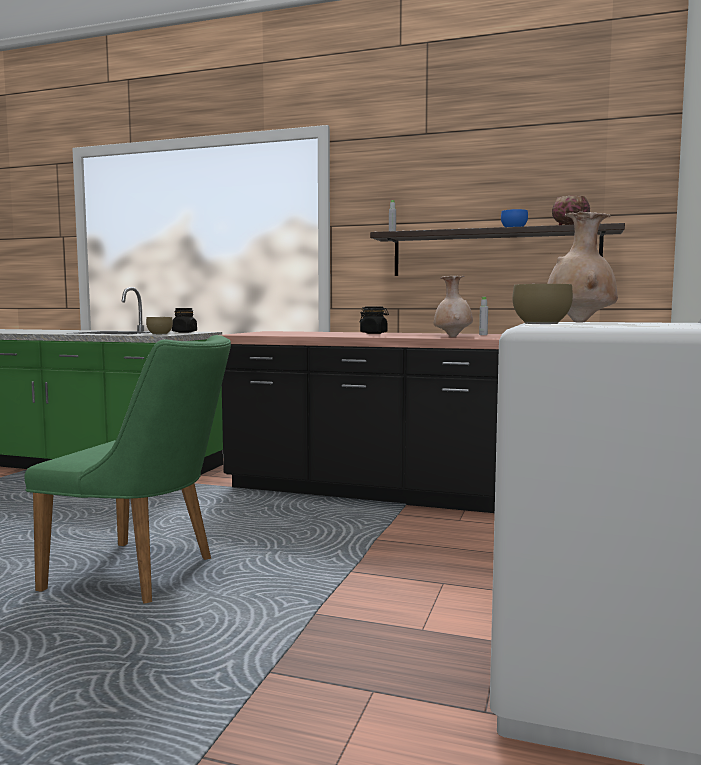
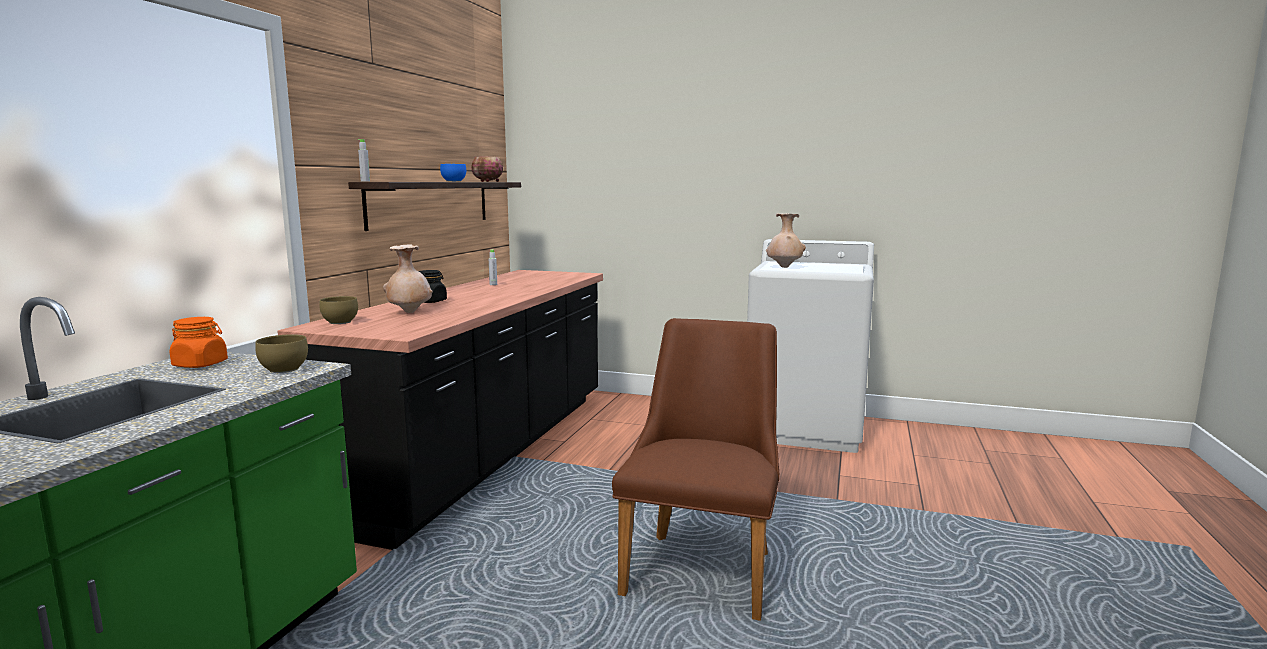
camera: 90 degrees left, 5 degrees up
green chair [25,335,231,604] -> brown chair [612,318,779,621]
black jar [172,308,197,333] -> orange jar [170,317,228,368]
beige vase [434,276,473,337] -> beige vase moved to [383,245,433,313]
brown bowl [512,284,573,324] -> brown bowl moved to [320,296,358,324]

